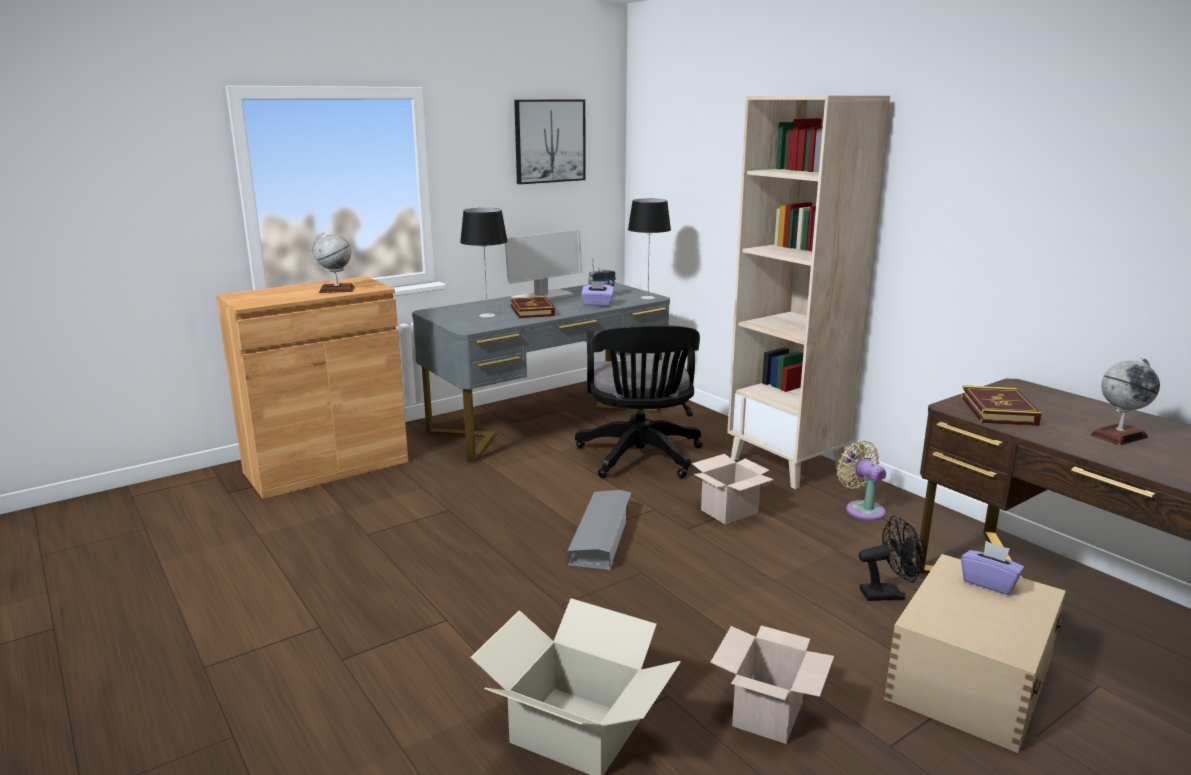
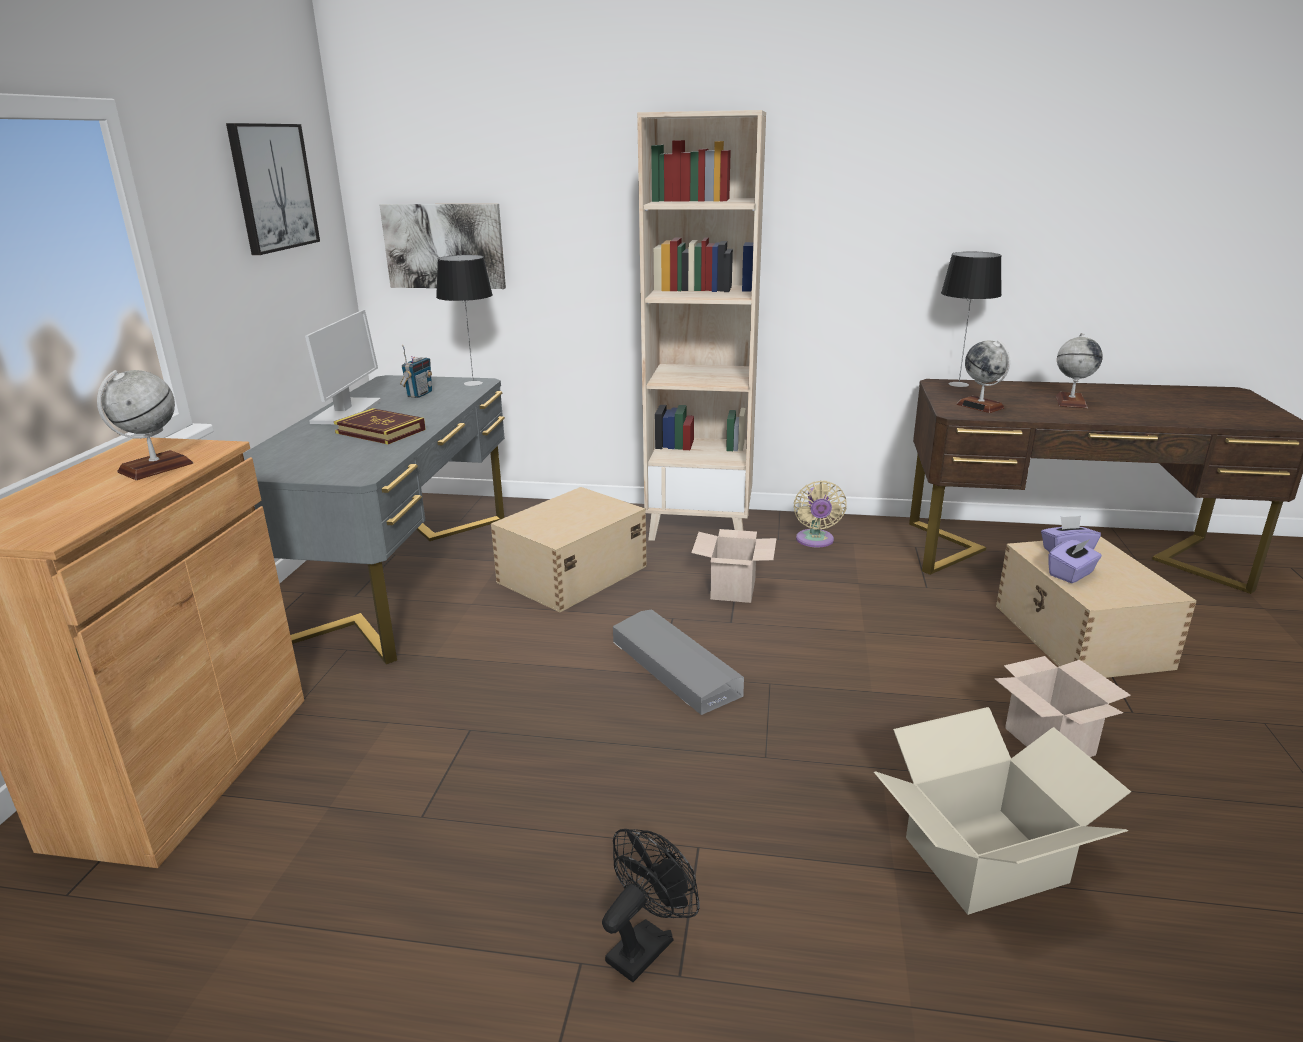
camera: 45 degrees left, 5 degrees up
table lamp [460,208,508,318] -> table lamp moved to [941,252,1002,387]
black office chair [575,325,703,478] -> beige storage box [491,487,647,612]
purple tissue box [581,281,615,306] -> purple tissue box moved to [1049,539,1102,583]
beige fan [837,441,886,521] -> beige fan turned 105 degrees counterclockwise [794,481,847,547]
black fan [859,516,924,601] -> black fan moved to [602,829,700,982]
book [961,385,1042,426] -> globe [957,340,1010,413]
none -> picture [380,204,506,289]

